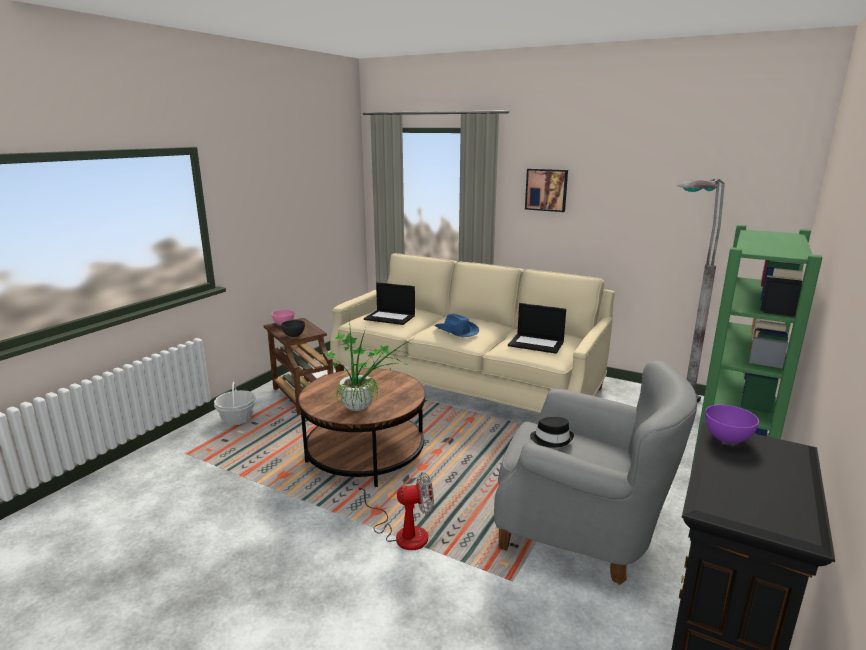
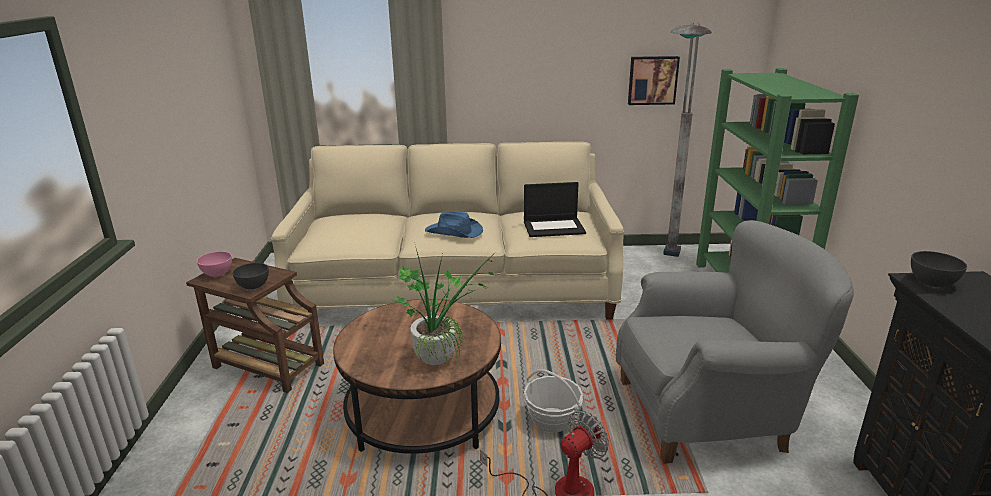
camera: 30 degrees left, 5 degrees up
basket [214,382,256,426] -> basket moved to [523,369,583,432]
laptop [364,282,415,325] -> none
picture [525,168,568,212] -> picture moved to [628,56,680,105]
black hat [530,417,574,448] -> none
purple bowl [705,405,759,444] -> grey bowl [911,251,967,287]

